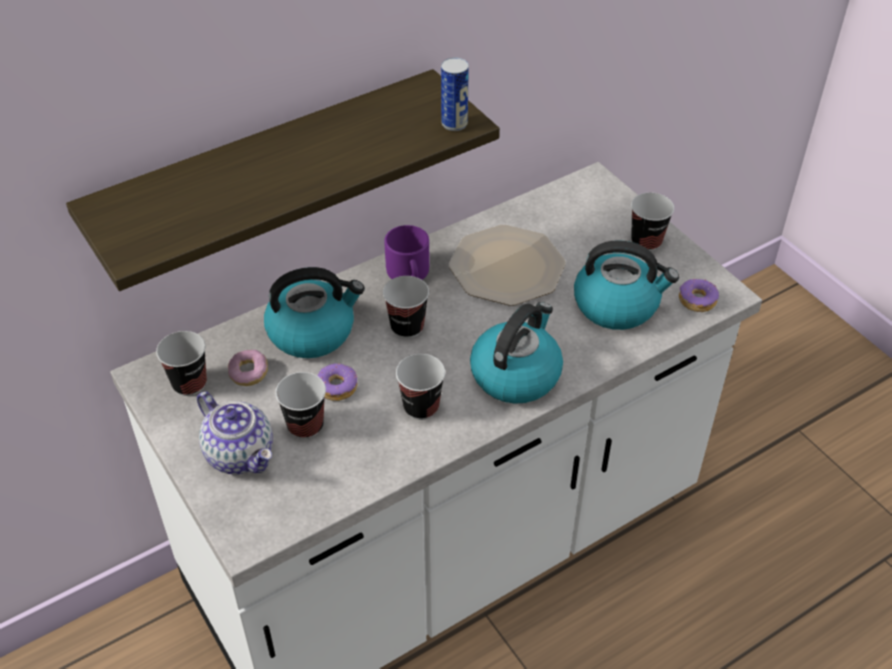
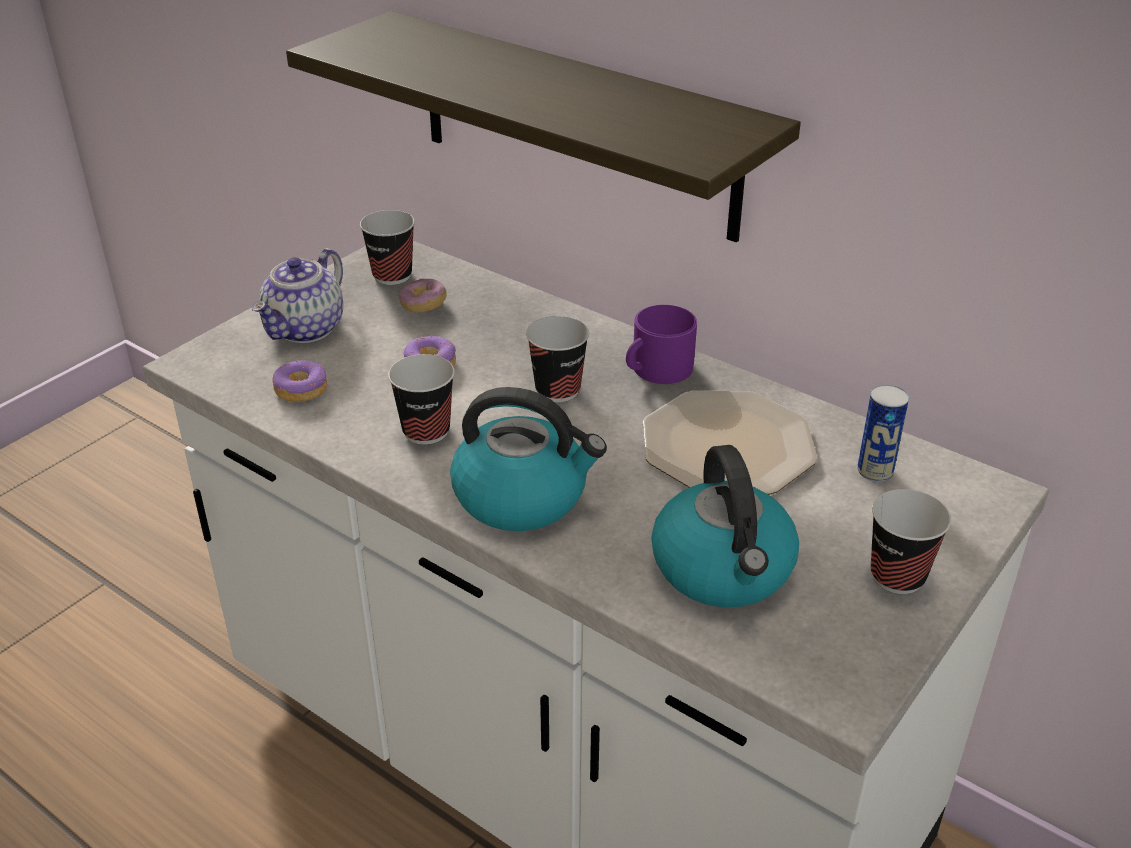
camera: 70 degrees right, 10 degrees down
kettle [264,267,365,358] -> none
cup [275,372,326,439] -> none
can [441,58,469,131] -> can moved to [857,385,909,482]
donut [679,279,719,312] -> donut moved to [272,360,327,402]

